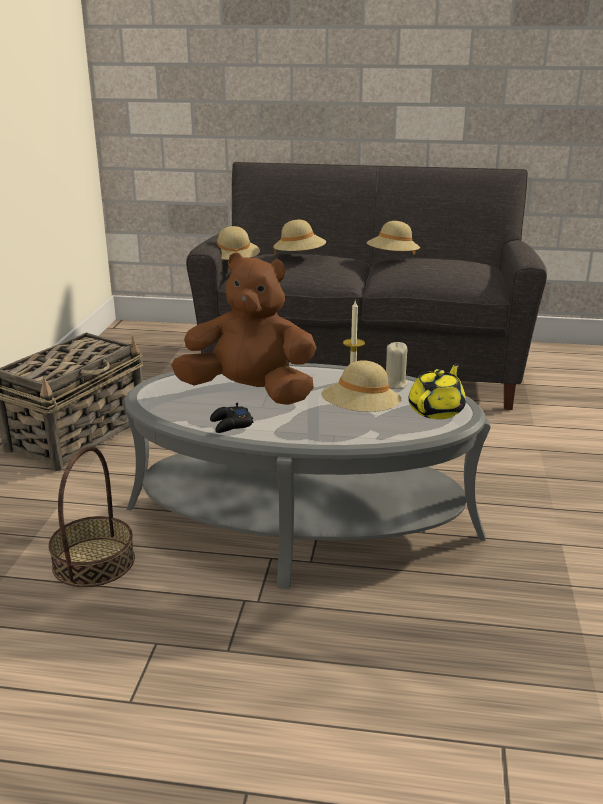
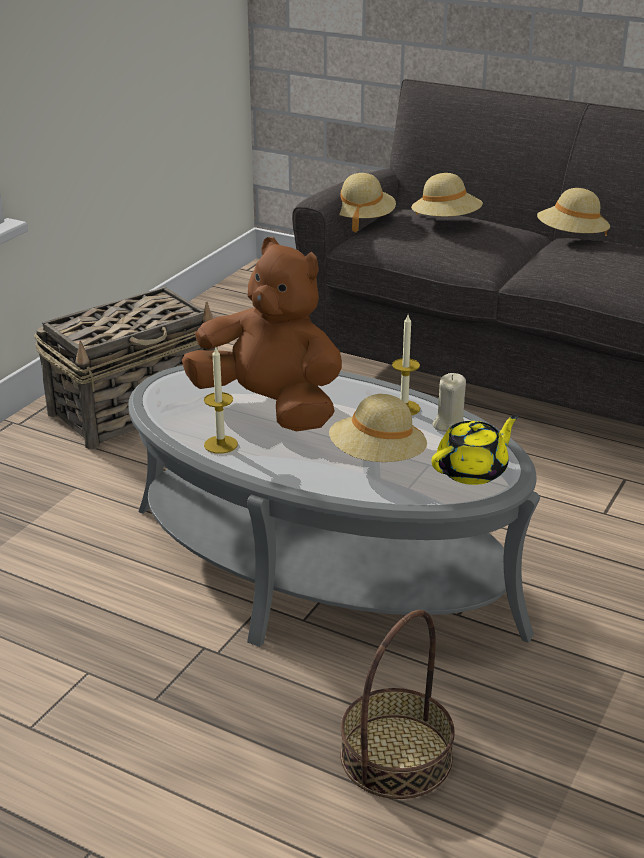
camera: 20 degrees right, 5 degrees up
basket [48,446,135,587] -> basket moved to [340,610,455,799]
black game controller [210,403,253,433] -> candle [204,348,238,454]

